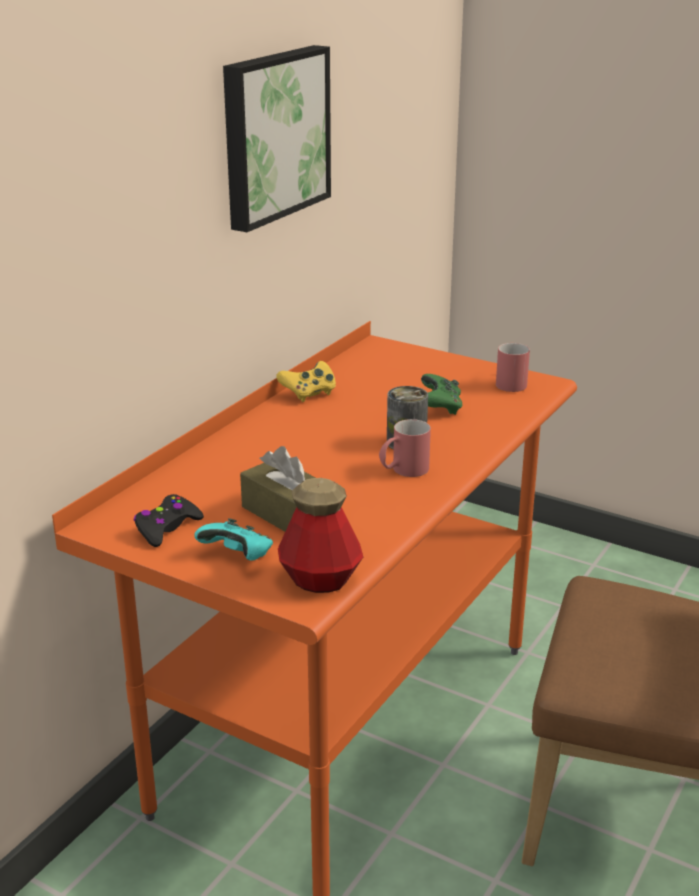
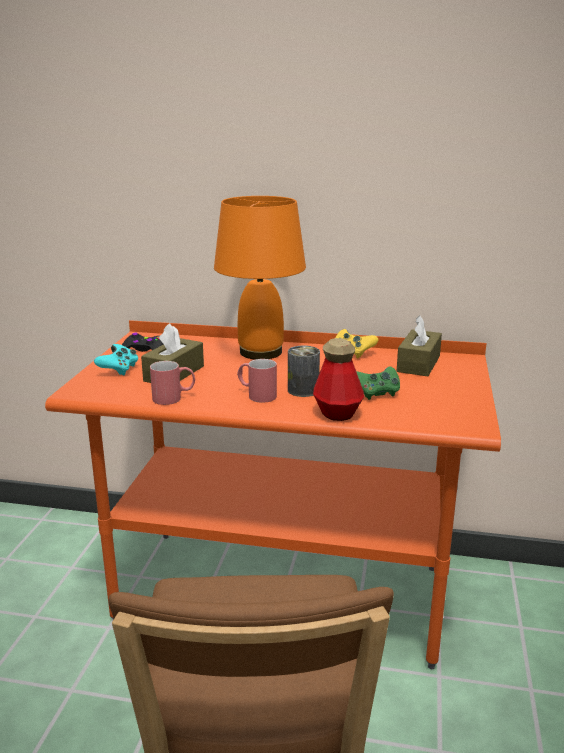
camera: 70 degrees right, 5 degrees down
picture [223,45,331,232] -> none
bottle [278,478,363,593] -> bottle moved to [313,338,364,421]
red mug [496,343,530,392] -> red mug moved to [150,361,195,405]
none -> orange table lamp [214,196,306,360]
none -> brown tissue box [397,315,442,376]

